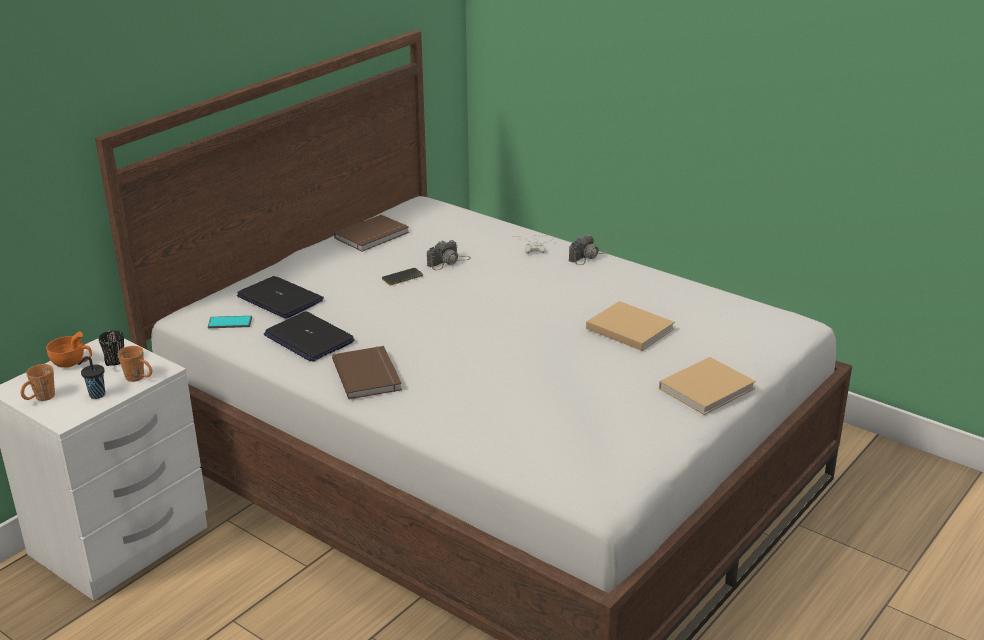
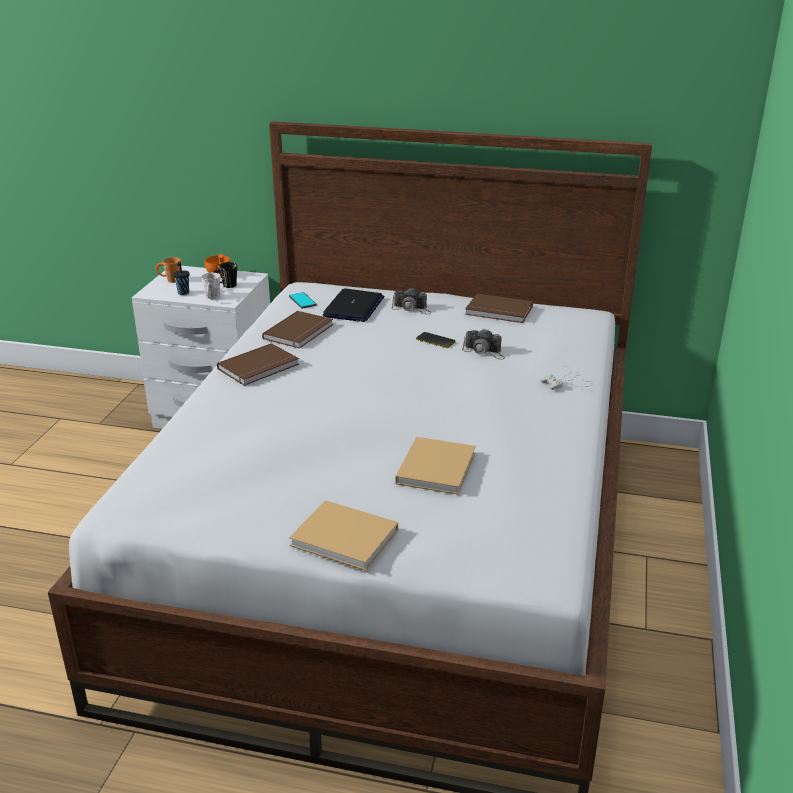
camera: 65 degrees right, 0 degrees up
orange mug [118,346,152,382] -> white mug [201,273,220,299]
laptop [264,311,355,362] -> brown book [262,311,333,348]
camera [569,234,608,265] -> camera moved to [392,288,431,314]

